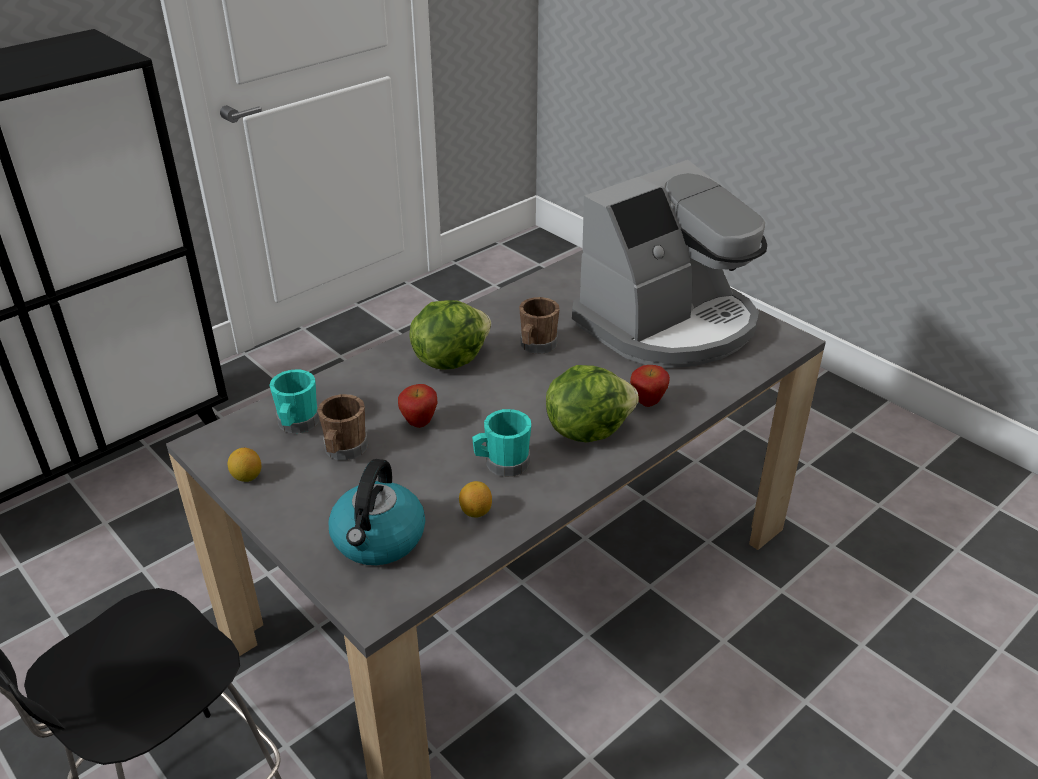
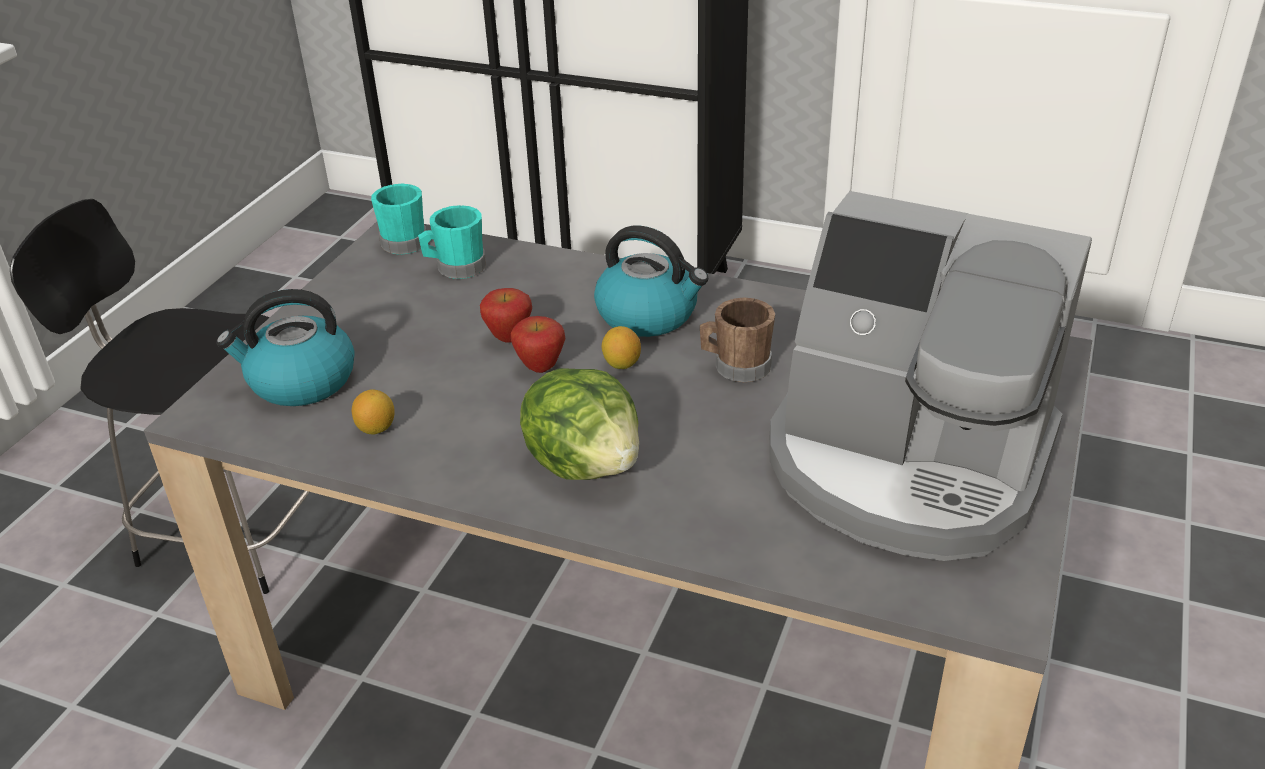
camera: 65 degrees right, 0 degrees up
lemon [228,448,261,482] -> lemon moved to [602,326,641,369]
brown mug [318,394,368,460] -> none
lettuce [409,300,491,369] -> kettle [594,225,708,337]
turquoise mug [472,409,531,477] -> turquoise mug moved to [371,184,426,255]
apple [630,365,670,407] -> apple moved to [511,316,565,373]

